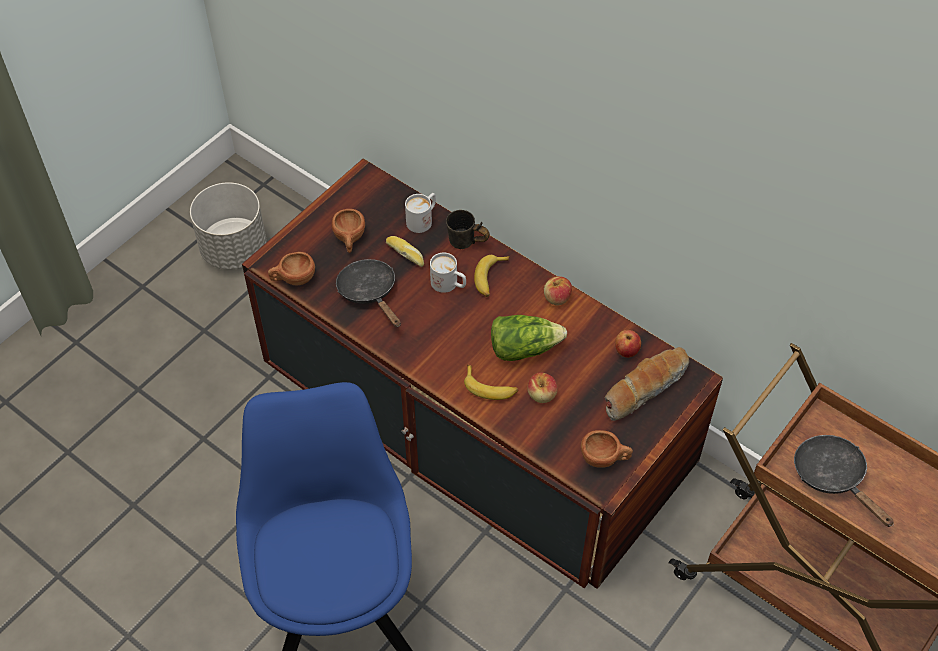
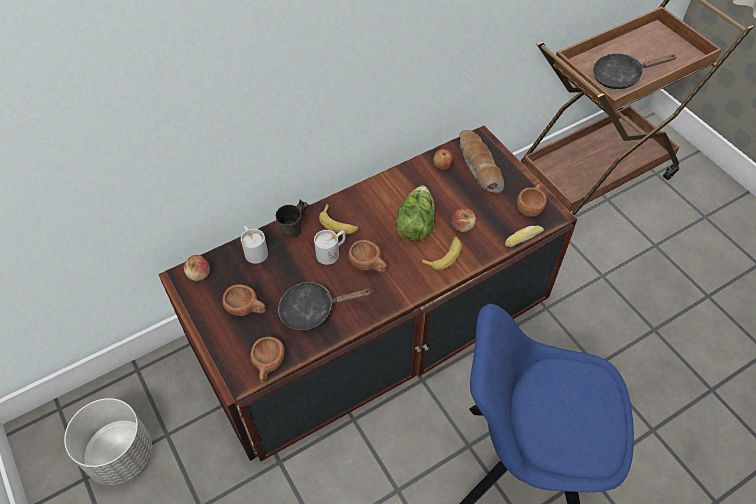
camera: 70 degrees left, 0 degrees up
bread [386,236,424,267] -> bread moved to [505,226,544,247]
apple [544,276,572,306] -> apple moved to [184,255,210,281]
none -> brown cup [348,240,387,272]

